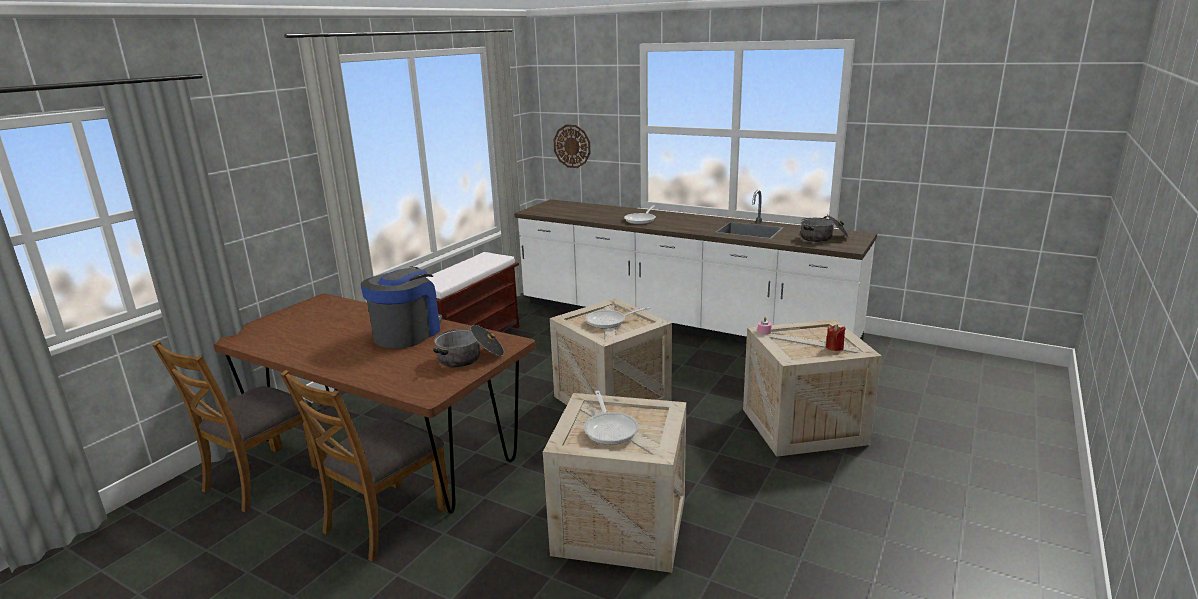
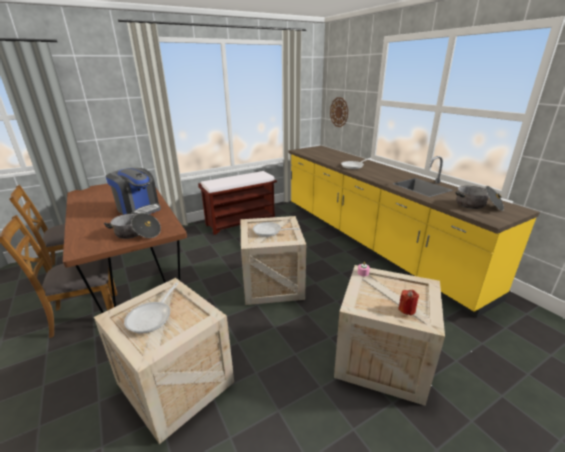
camera: 30 degrees right, 5 degrees up
coffee machine [361,267,442,348] -> coffee machine turned 75 degrees clockwise [105,168,161,215]
white counter [514,190,877,344] -> yellow counter [288,146,540,318]

